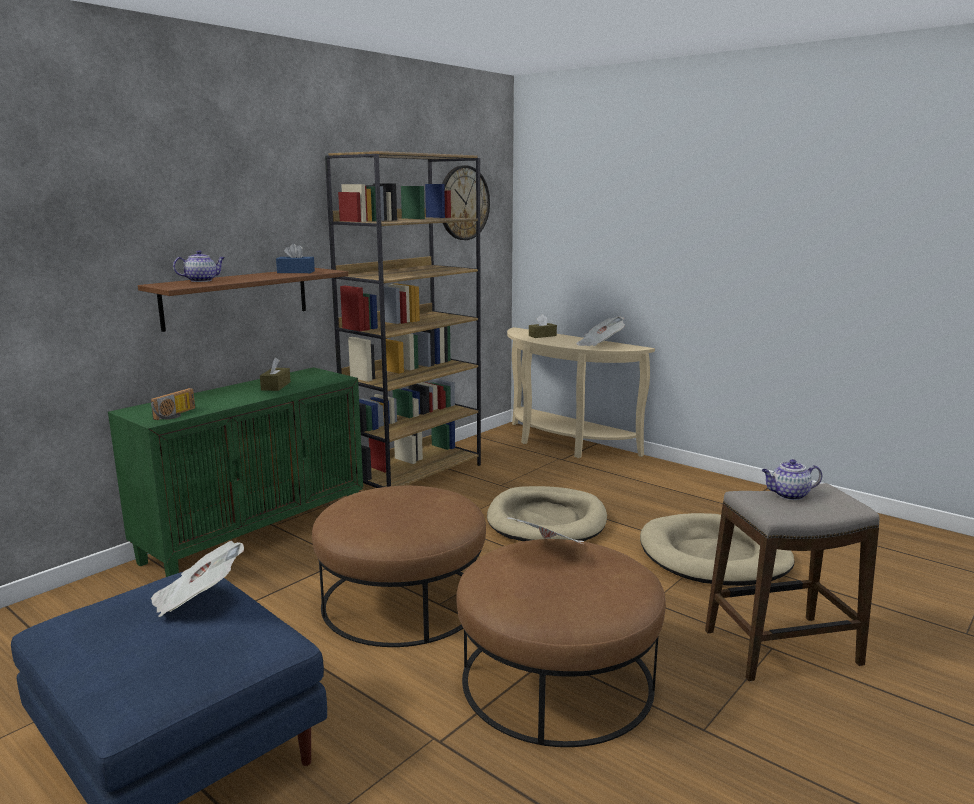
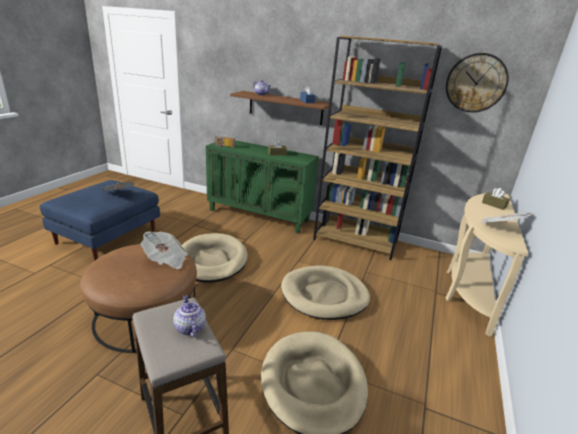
camera: 70 degrees right, 10 degrees up
brown ottoman [312,486,486,647] -> beige dog bed [182,233,248,283]

